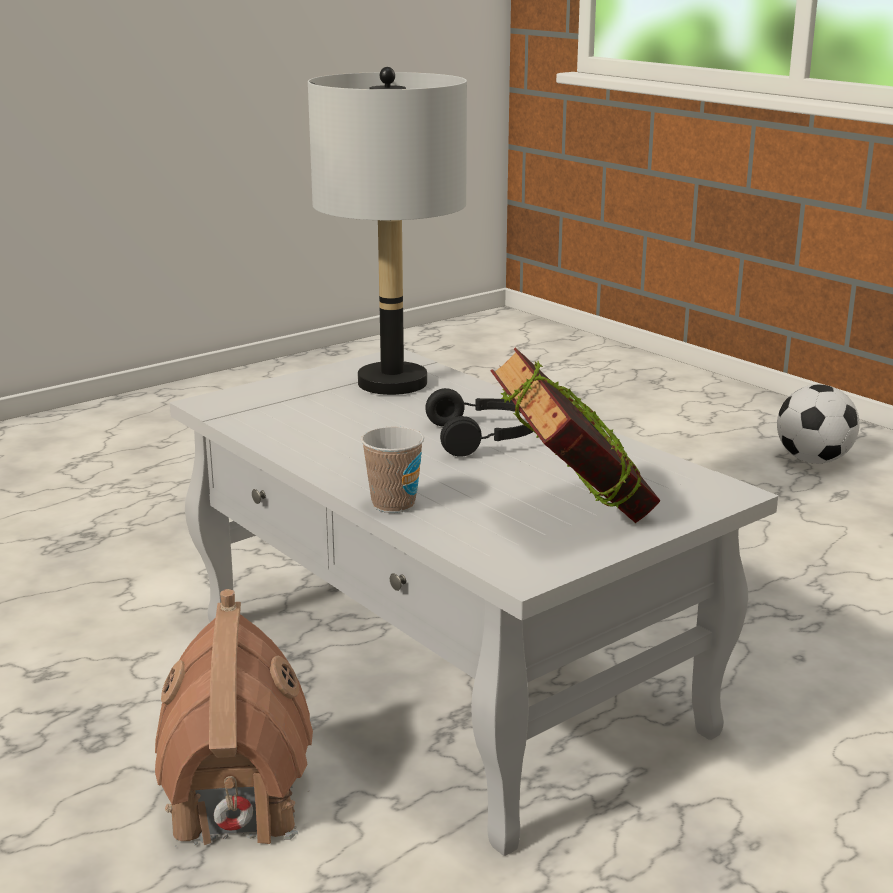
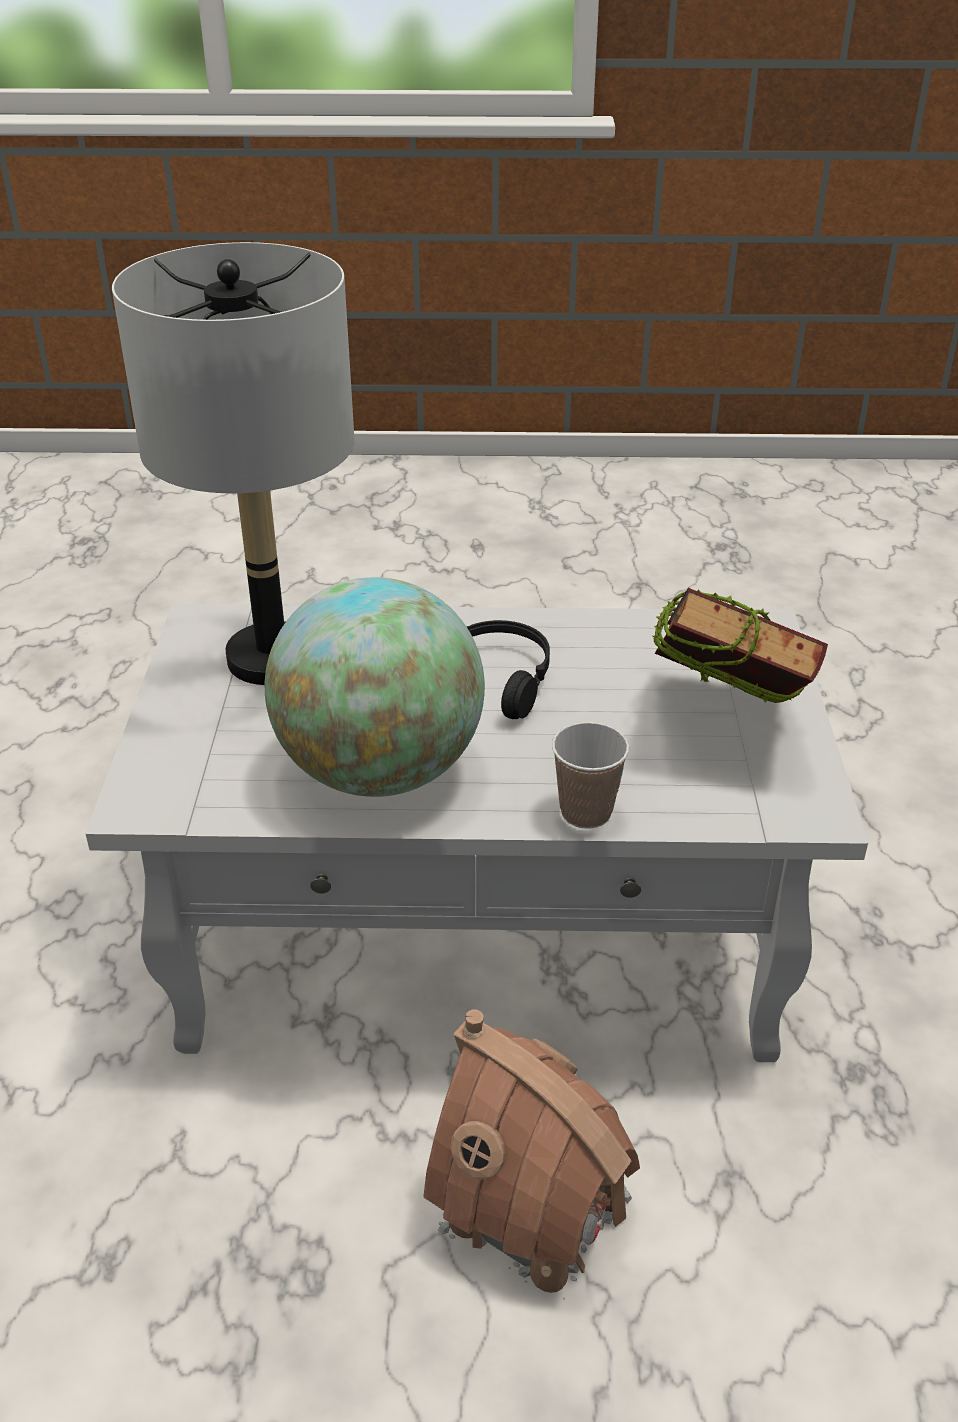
camera: 50 degrees left, 15 degrees up
football [777,384,860,464] -> none
none -> globe [265,577,485,797]

